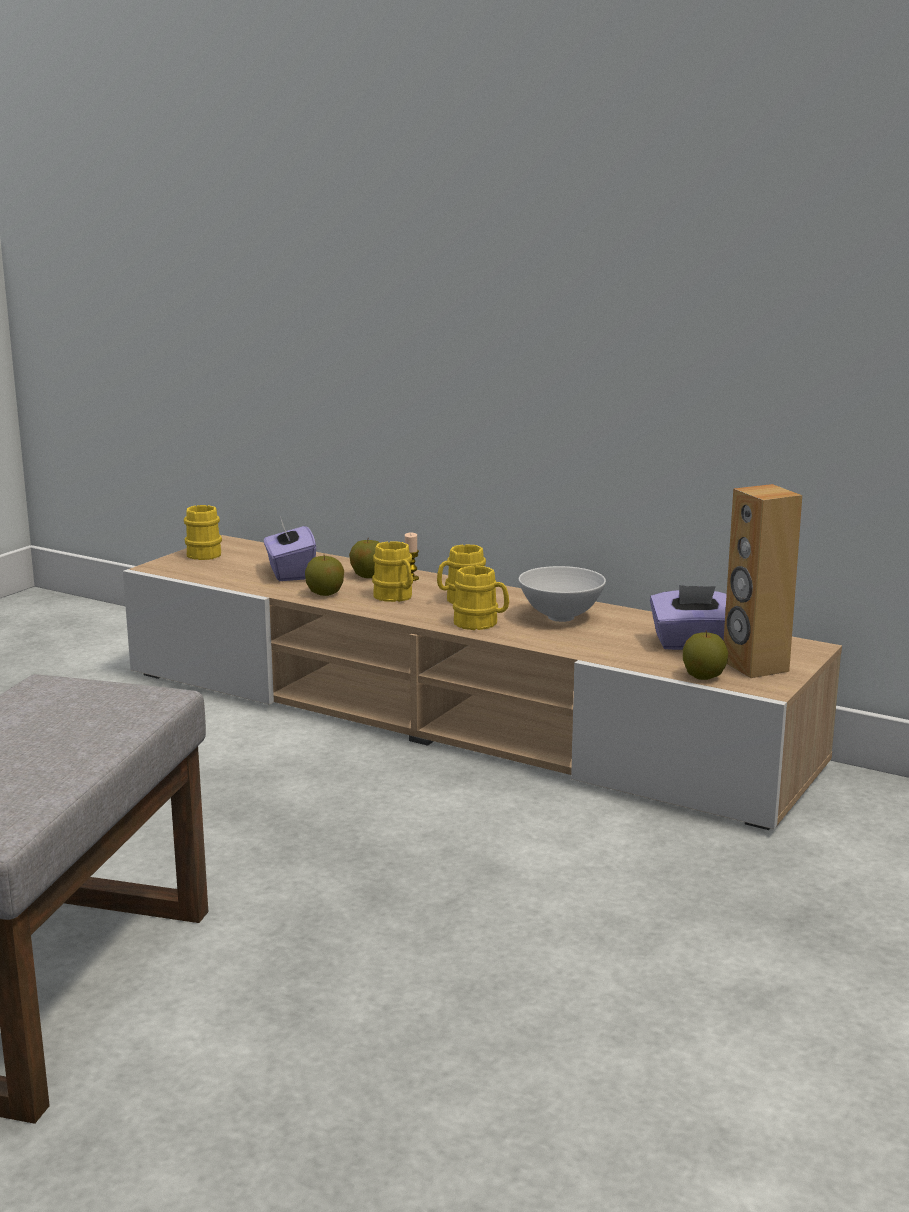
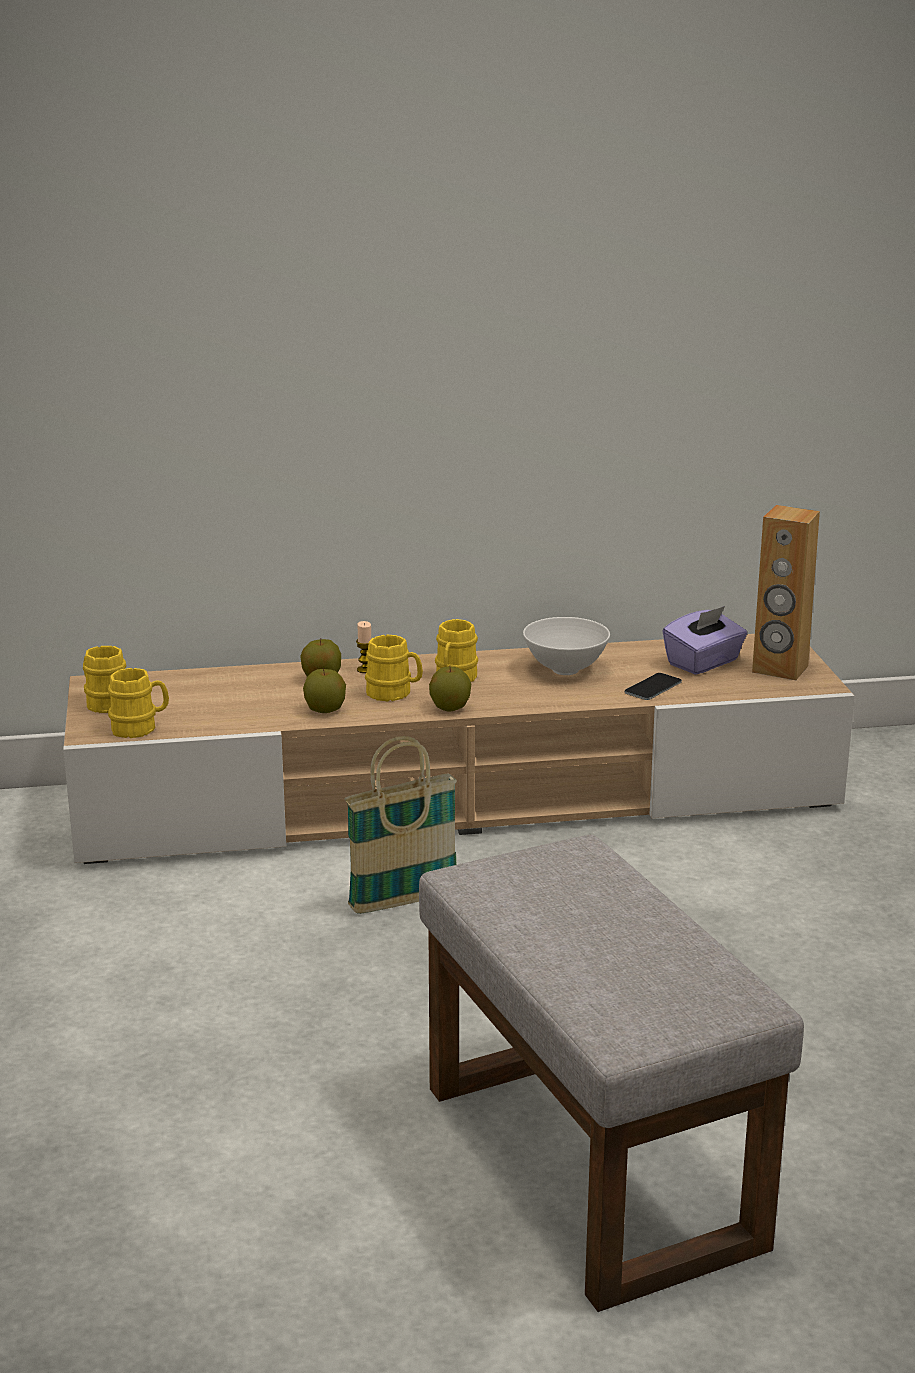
camera: 40 degrees left, 5 degrees up
purple tissue box [264,517,316,581] -> none
yellow mug [453,566,509,630] -> yellow mug moved to [108,668,169,738]
apple [683,630,728,680] -> apple moved to [429,667,471,712]
none -> basket [344,736,457,914]
none -> phone [625,673,682,700]

